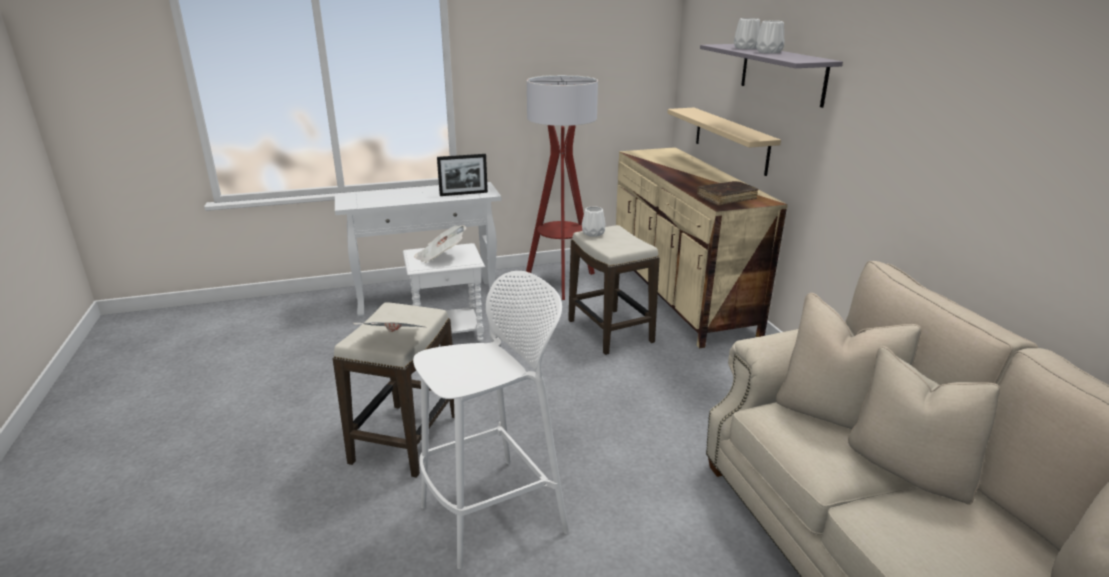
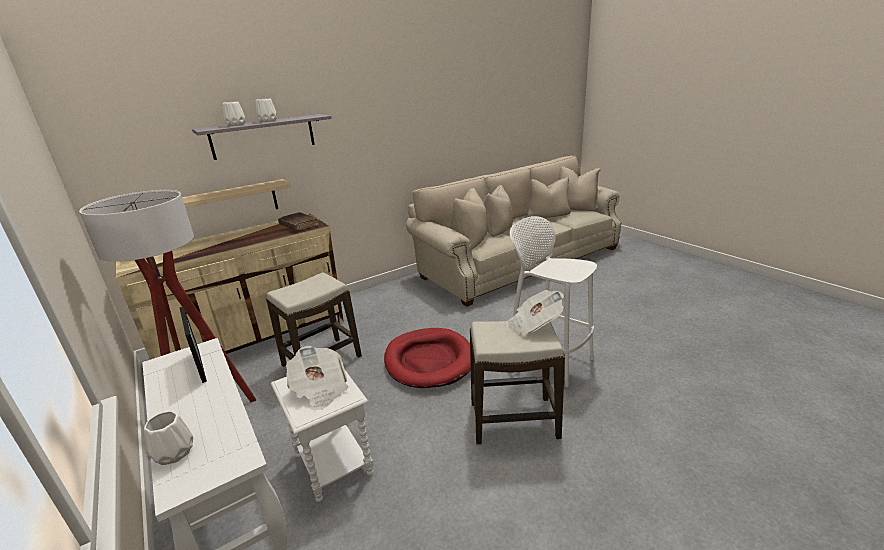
camera: 105 degrees left, 0 degrees up
white vase [582,206,606,236] -> white vase moved to [144,411,193,465]
none -> red dog bed [384,328,471,388]

